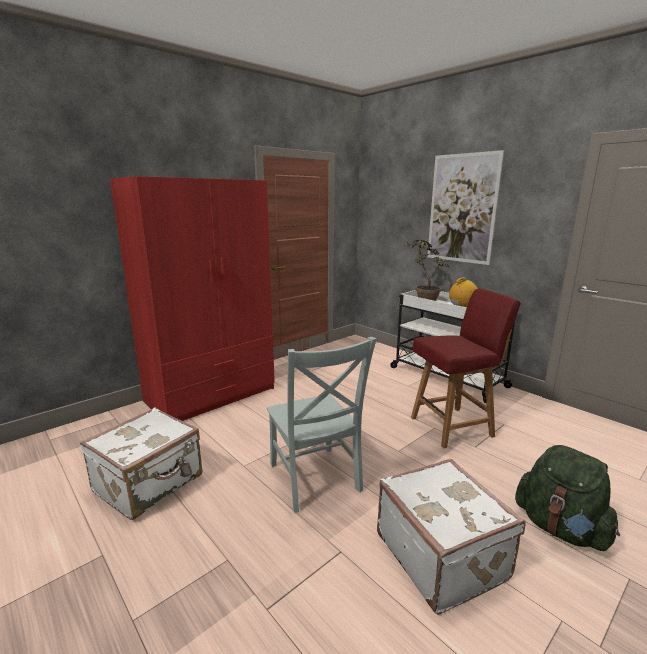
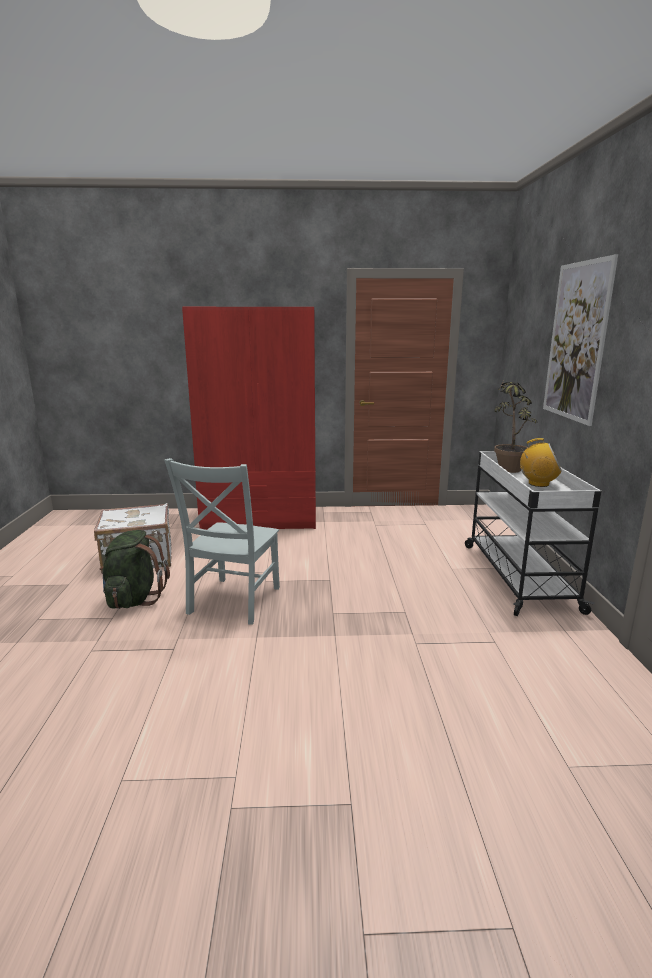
camera: 40 degrees right, 0 degrees up
white suitcase [377,459,526,615] -> none
red chair [411,288,521,448] -> none
green backpack [515,445,620,551] -> green backpack moved to [100,530,170,609]

